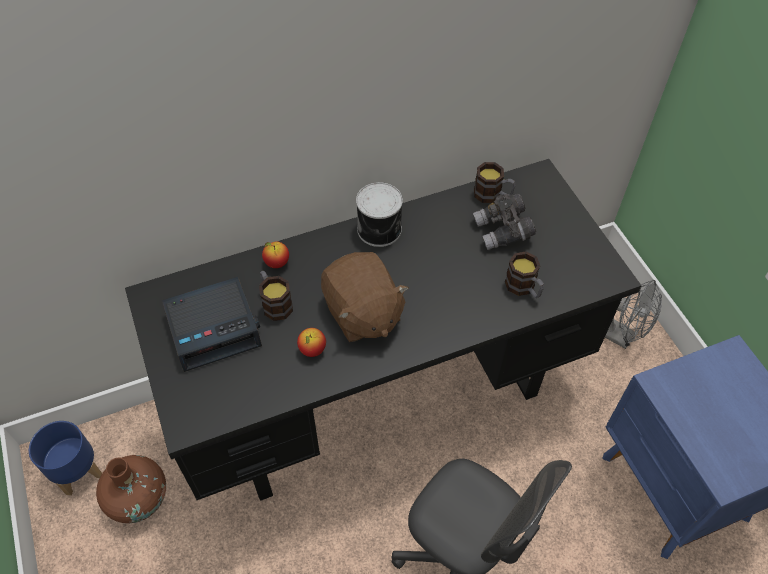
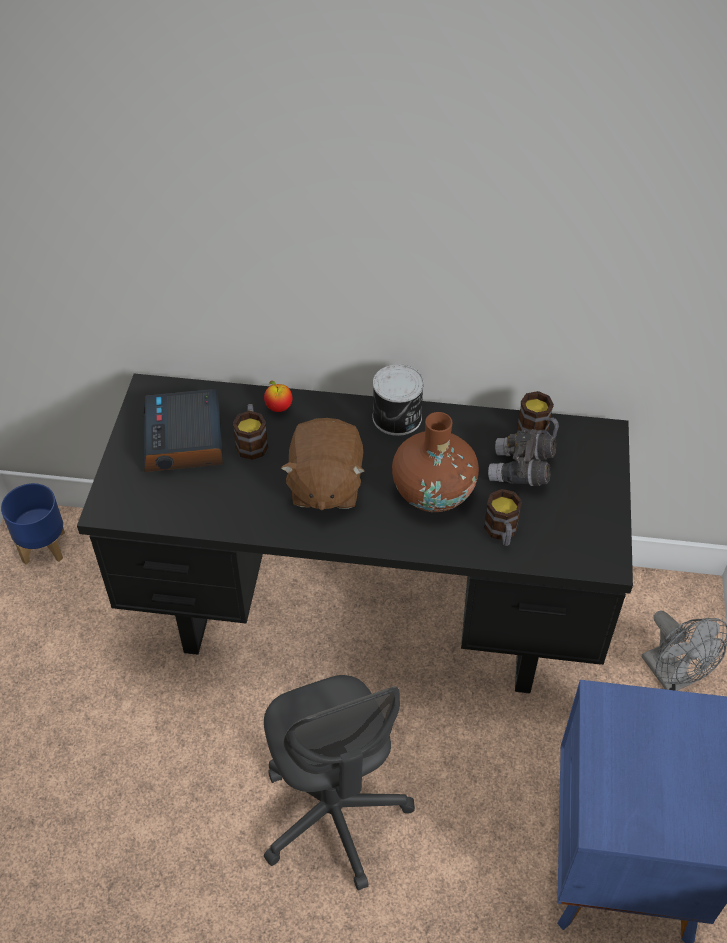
camera: 30 degrees right, 5 degrees down
brown vase [96,455,166,523] -> brown vase moved to [392,412,479,512]
alarm clock [162,277,262,372] -> alarm clock turned 75 degrees clockwise [144,389,223,472]
apple [297,328,326,357] -> none

